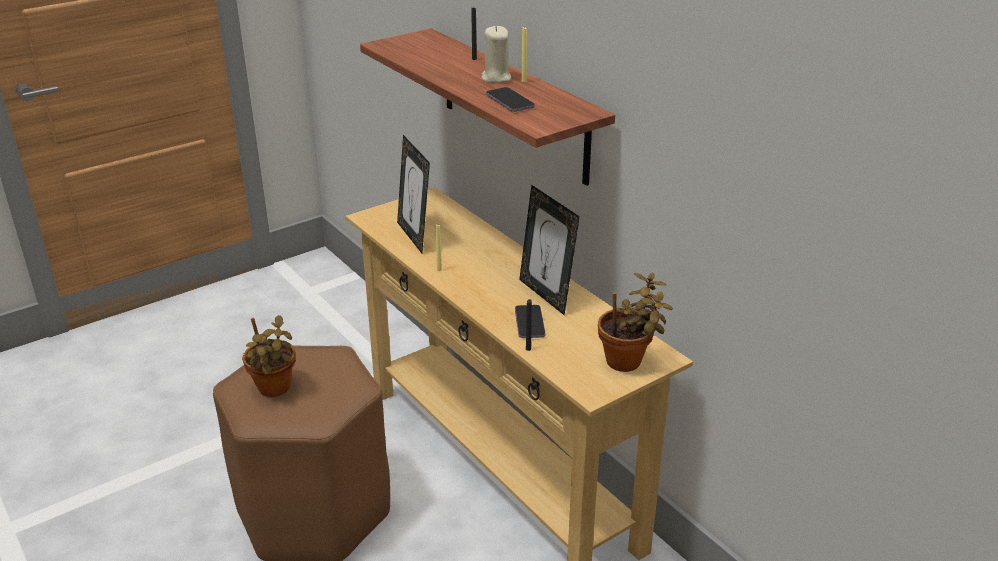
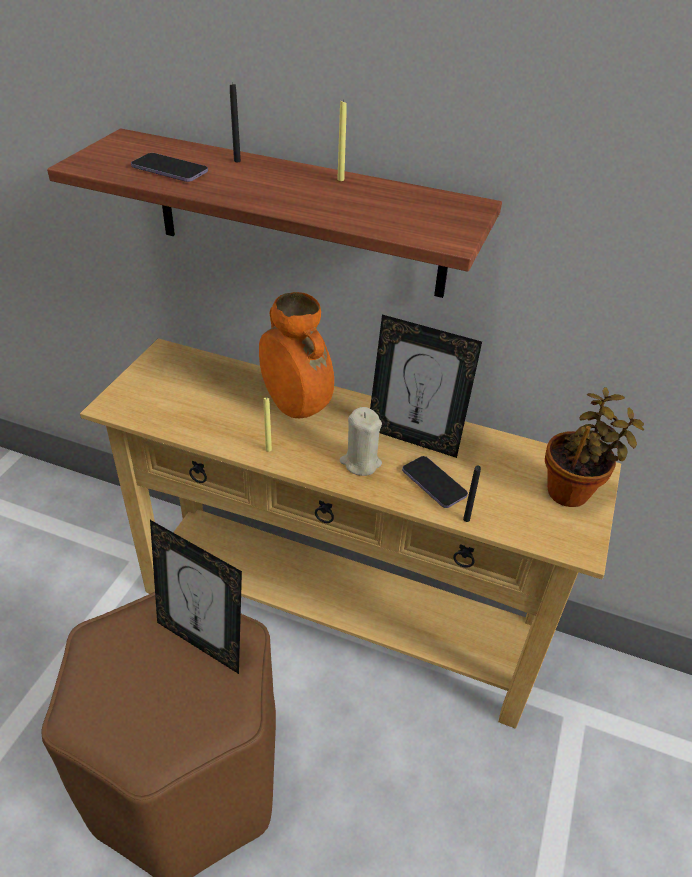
camera: 35 degrees left, 10 degrees up
potted plant [242,315,295,397] -> none
picture frame [397,135,430,253] -> picture frame moved to [150,520,242,674]
beige candle [481,26,511,83] -> beige candle moved to [340,407,382,476]
phone [486,87,535,112] -> phone moved to [131,153,208,182]
none -> orange vase [259,292,334,418]

